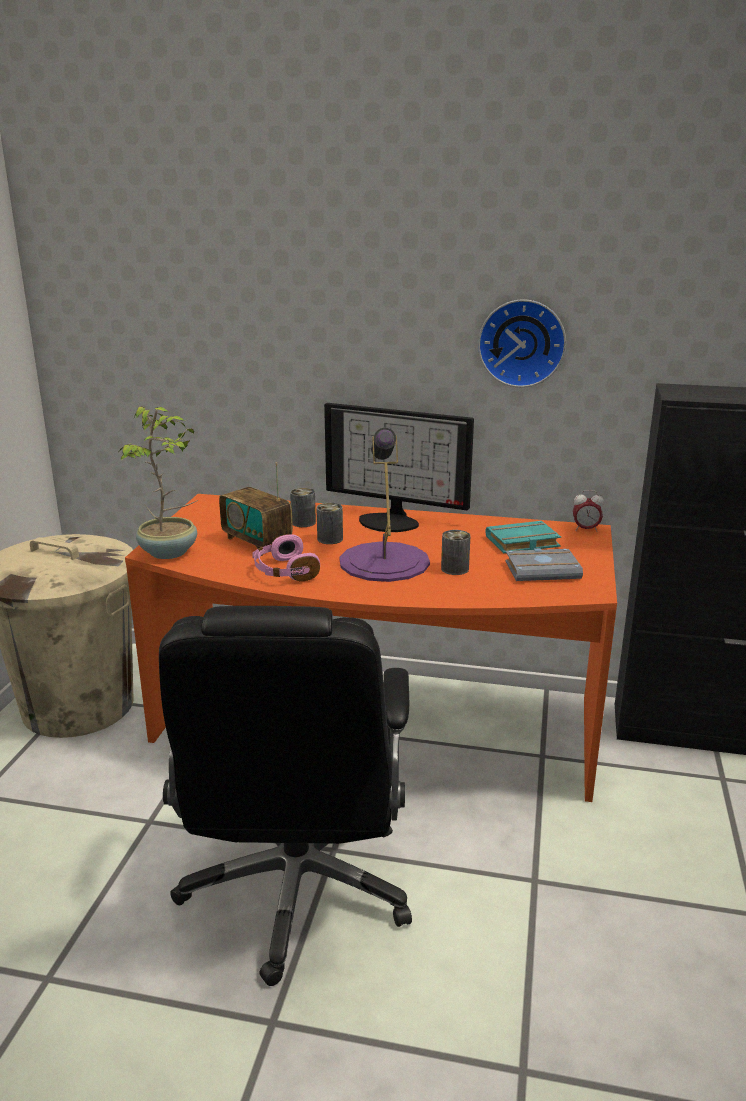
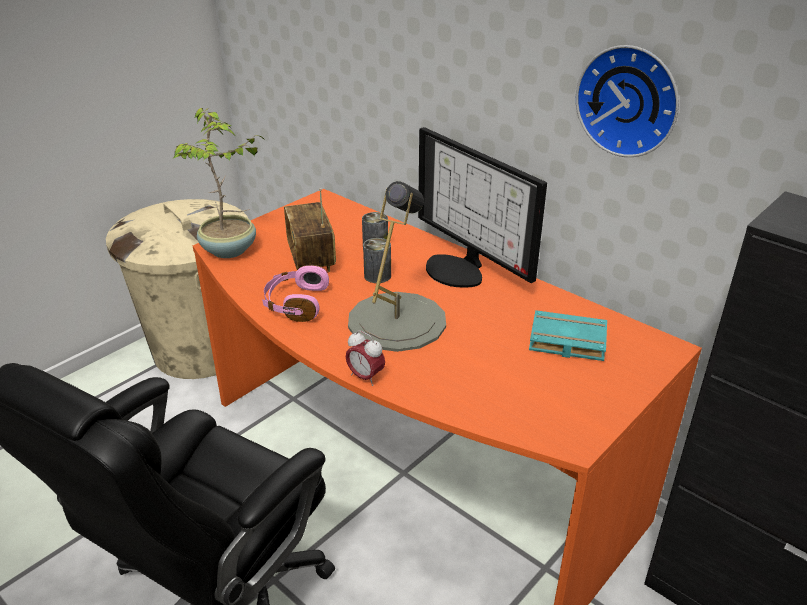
camera: 30 degrees right, 10 degrees up
purple table lamp [340,428,430,582] -> grey table lamp [348,181,446,352]
can [441,530,471,575] -> none
grey book [505,548,583,581] -> none
alarm clock [573,490,604,532] -> alarm clock moved to [346,330,385,386]

